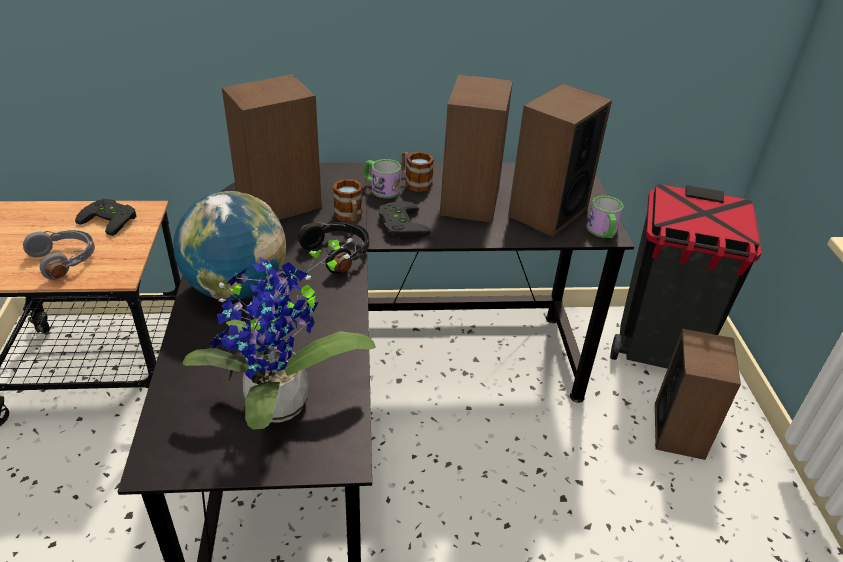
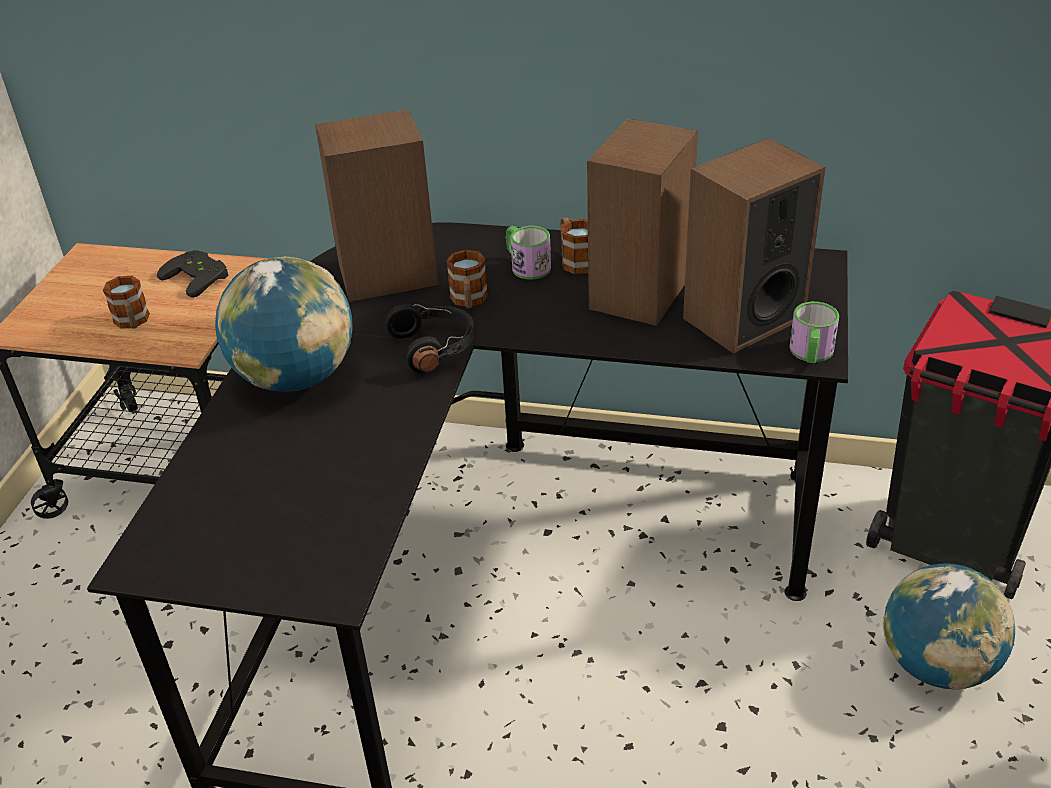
camera: 20 degrees right, 0 degrees up
grey headphones [23,230,95,280] -> mug [103,276,150,329]
potted plant [183,238,376,430] -> none
black game controller [379,201,431,239] -> none
speaker [655,329,741,460] -> globe [883,563,1015,690]

